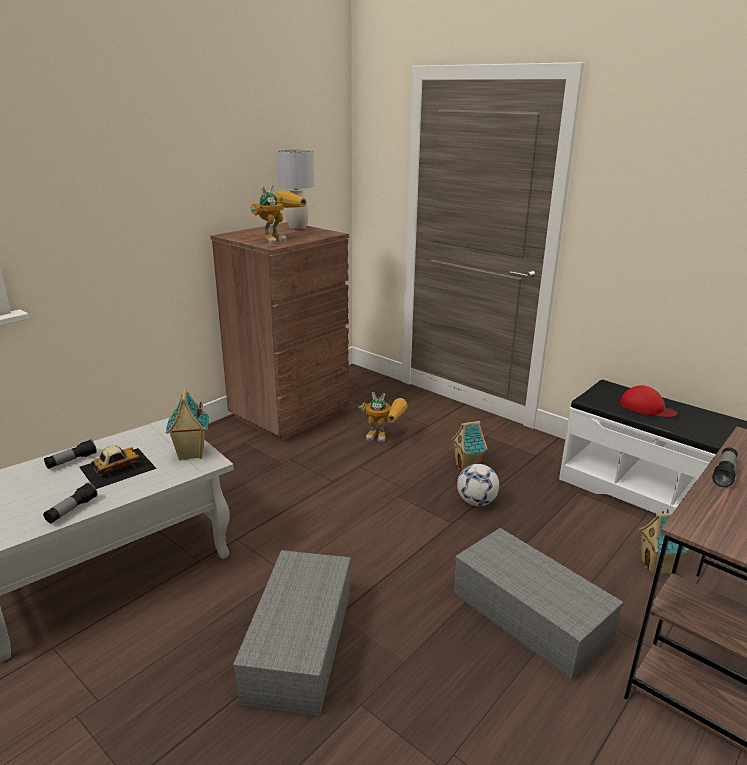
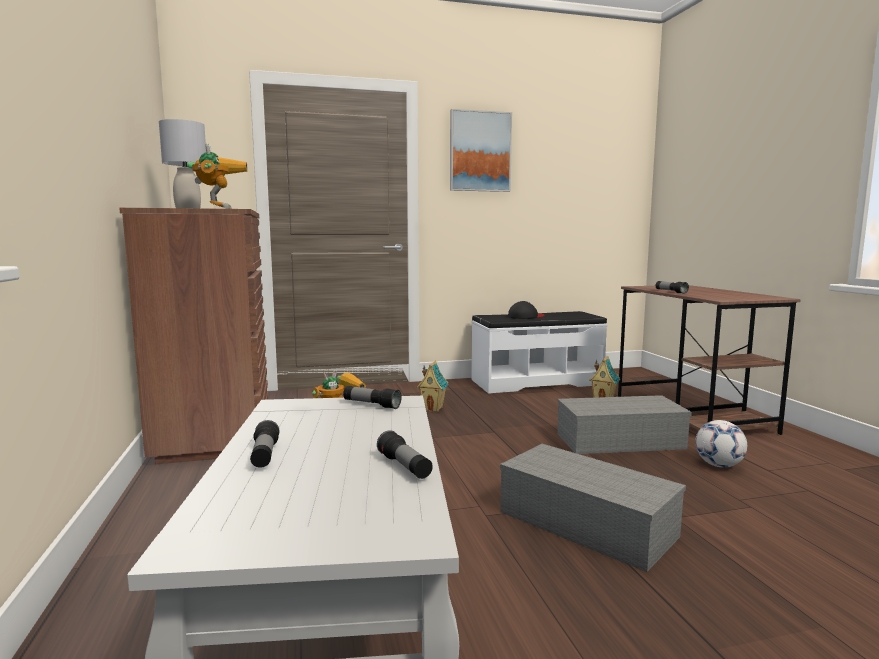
camera: 55 degrees left, 15 degrees down
toy car [79,445,157,489] -> none
toy house [166,388,209,461] -> flashlight [343,386,402,409]
football [457,464,500,506] -> football moved to [695,420,747,468]
red cap [620,386,678,417] -> black cap [508,301,544,319]
none -> picture [450,109,512,192]

